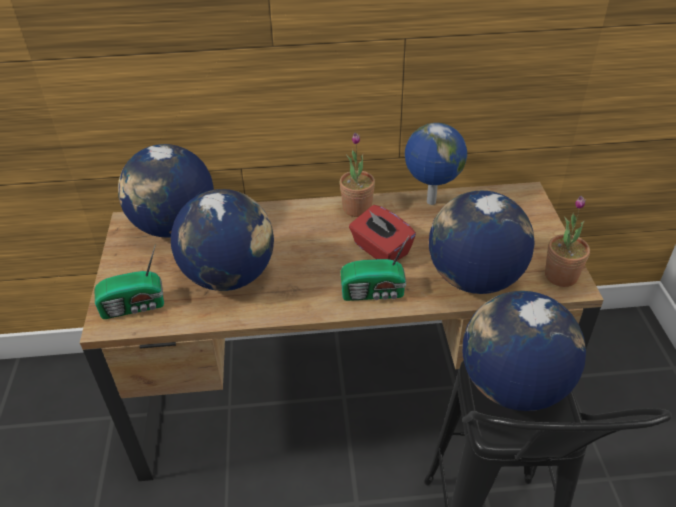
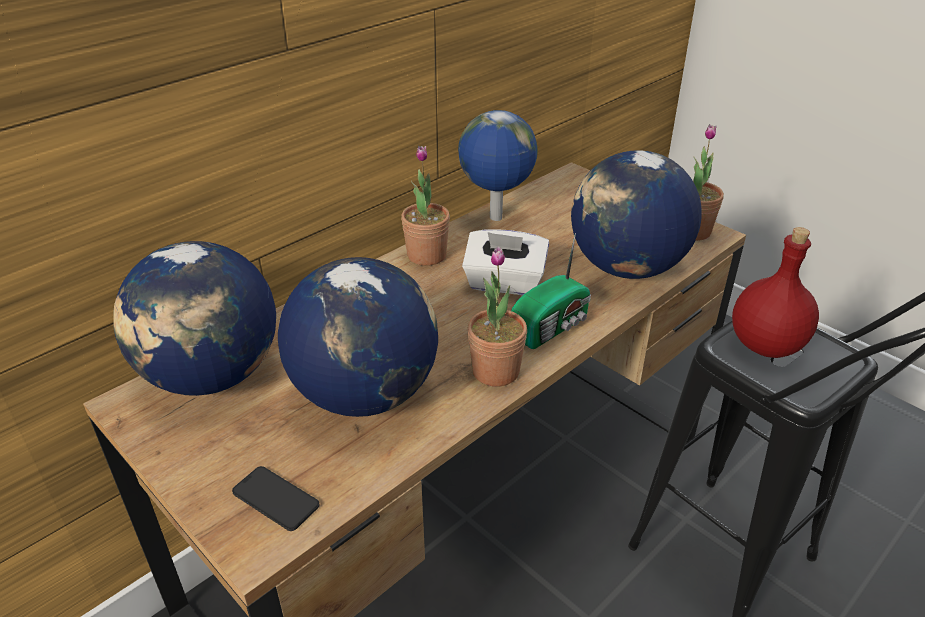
camera: 40 degrees left, 5 degrees down
radio [95,244,164,319] -> phone [232,466,320,531]
red tissue box [349,205,416,261] -> white tissue box [462,229,549,295]
globe [463,291,586,411] -> red bottle [732,227,819,358]
none -> potted plant [467,246,527,386]

